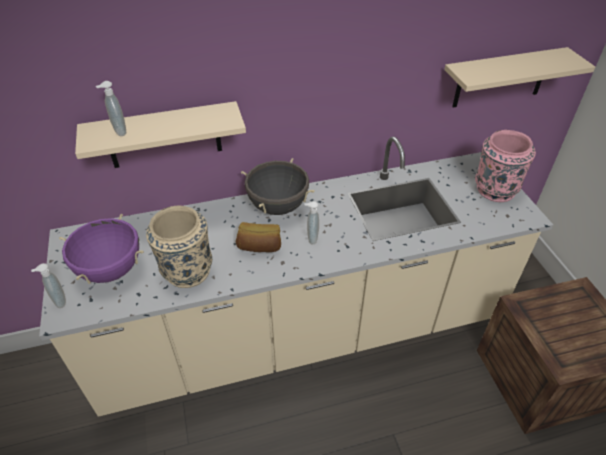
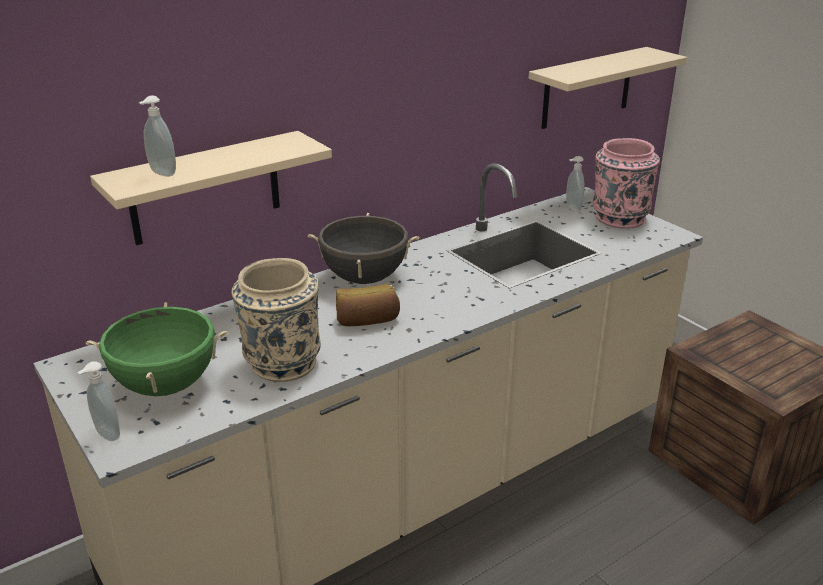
camera: 20 degrees left, 15 degrees down
purple cooking pot [59,214,144,284] -> green cooking pot [86,302,228,396]
soap dispenser [304,201,319,244] -> soap dispenser moved to [566,156,585,212]

